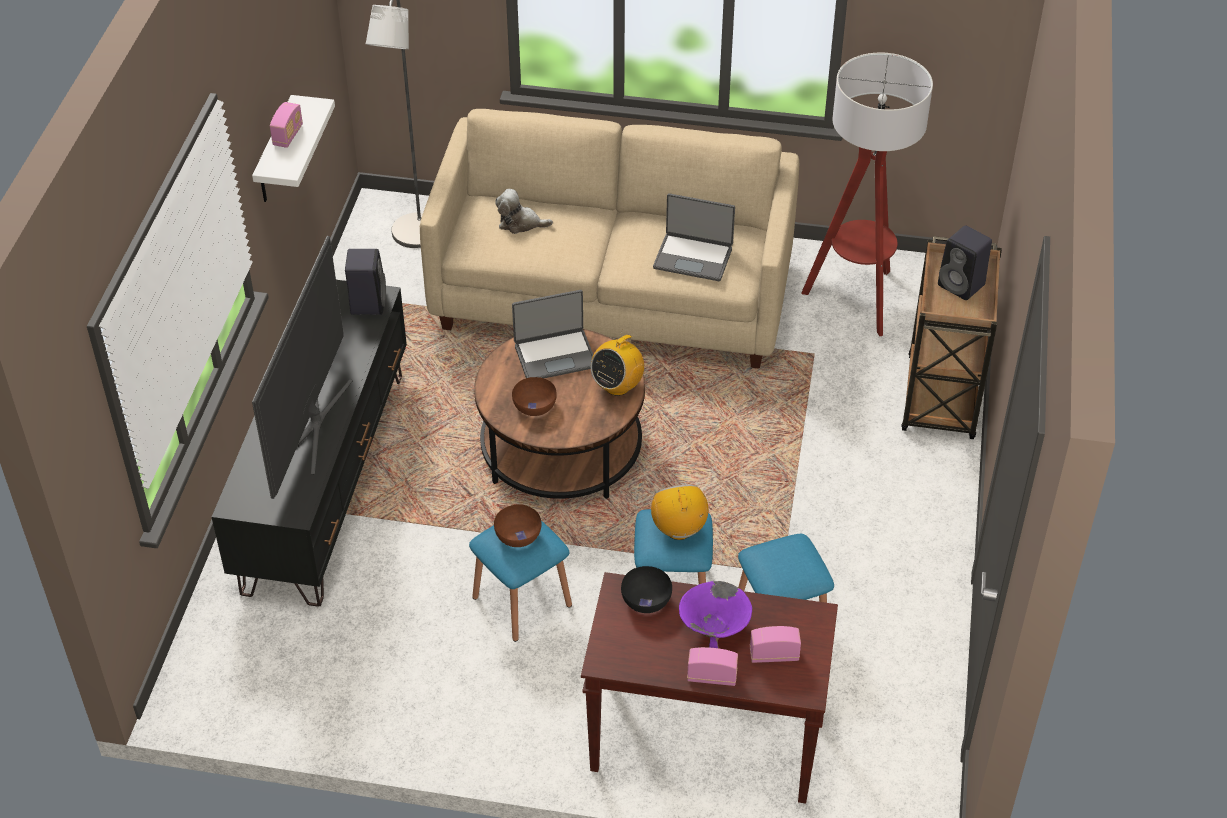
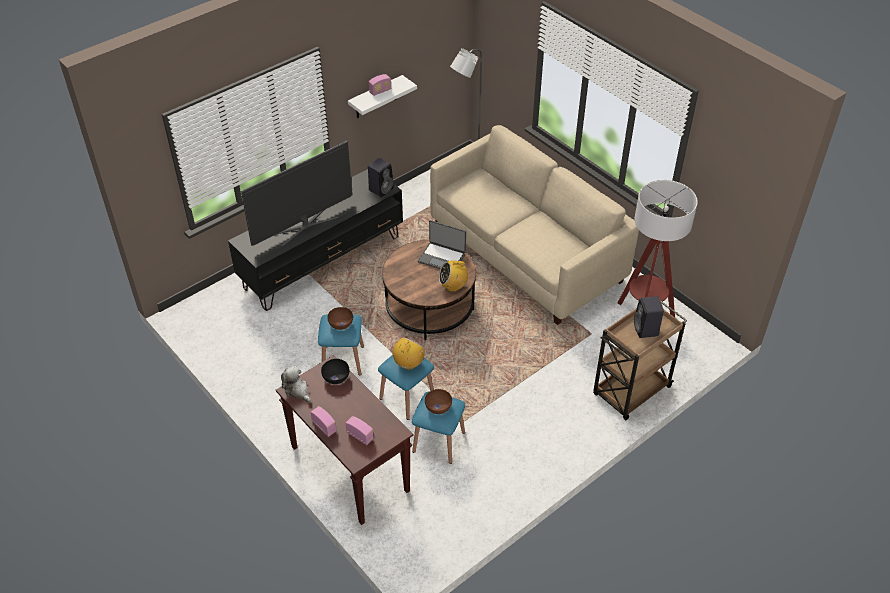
camera: 40 degrees right, 0 degrees up
plush toy [495,189,553,234] -> plush toy moved to [281,366,311,403]
brown bowl [512,377,557,416] -> brown bowl moved to [425,389,452,414]
laptop [653,193,735,281] -> none
purple bowl [679,581,752,648] -> none

